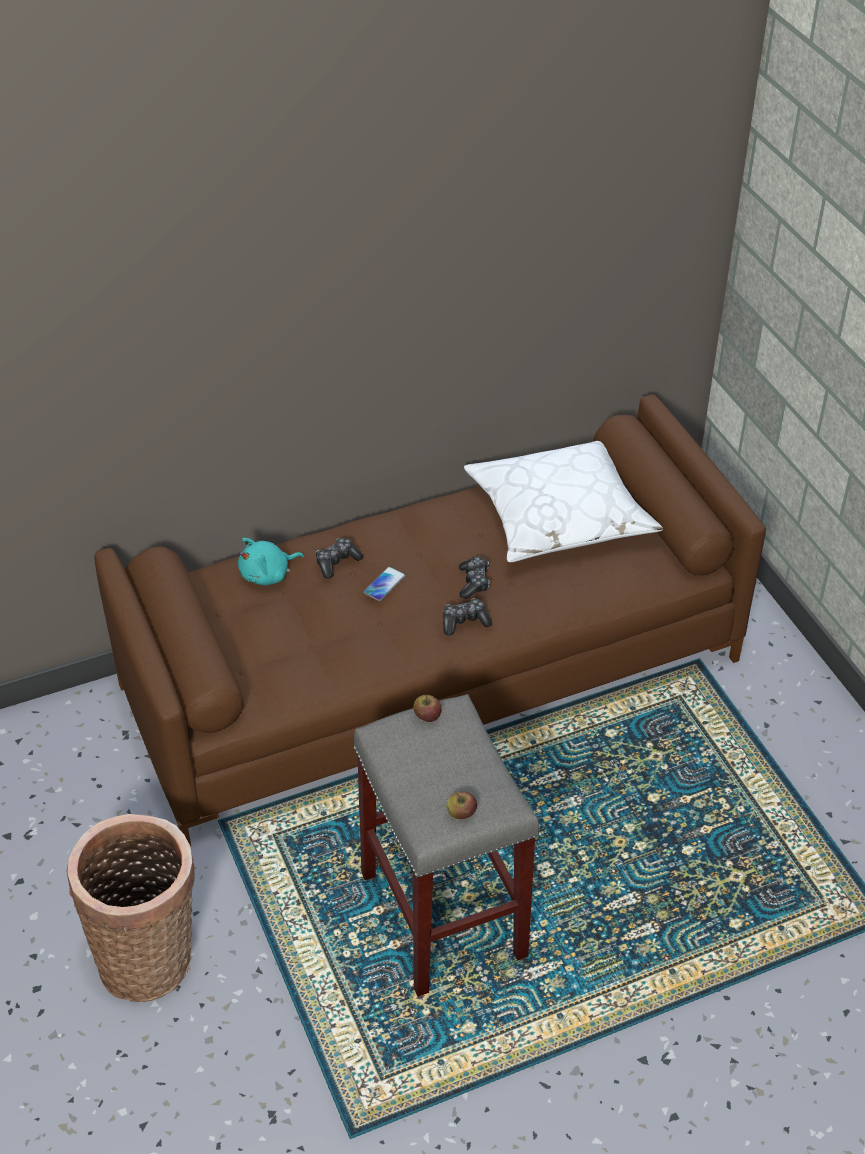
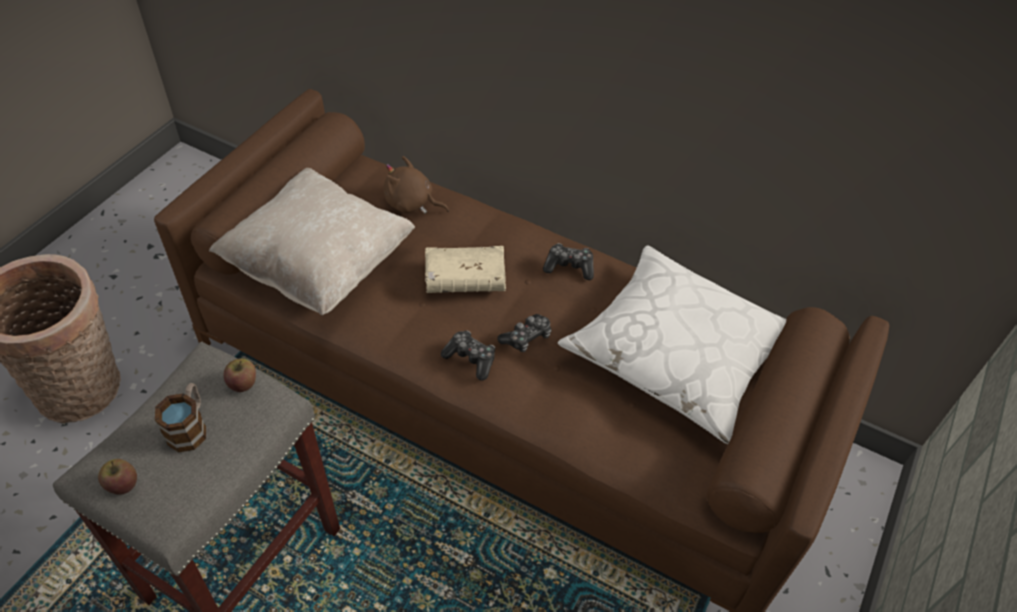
camera: 50 degrees right, 5 degrees up
turquoise plush toy [238,538,304,585] -> brown plush toy [383,156,449,214]
game controller [316,538,363,579] -> game controller moved to [543,243,594,280]
phone [363,566,406,601] -> beige book [425,246,506,293]
none -> mug [155,383,206,452]
none -> beige pillow [209,168,415,315]

